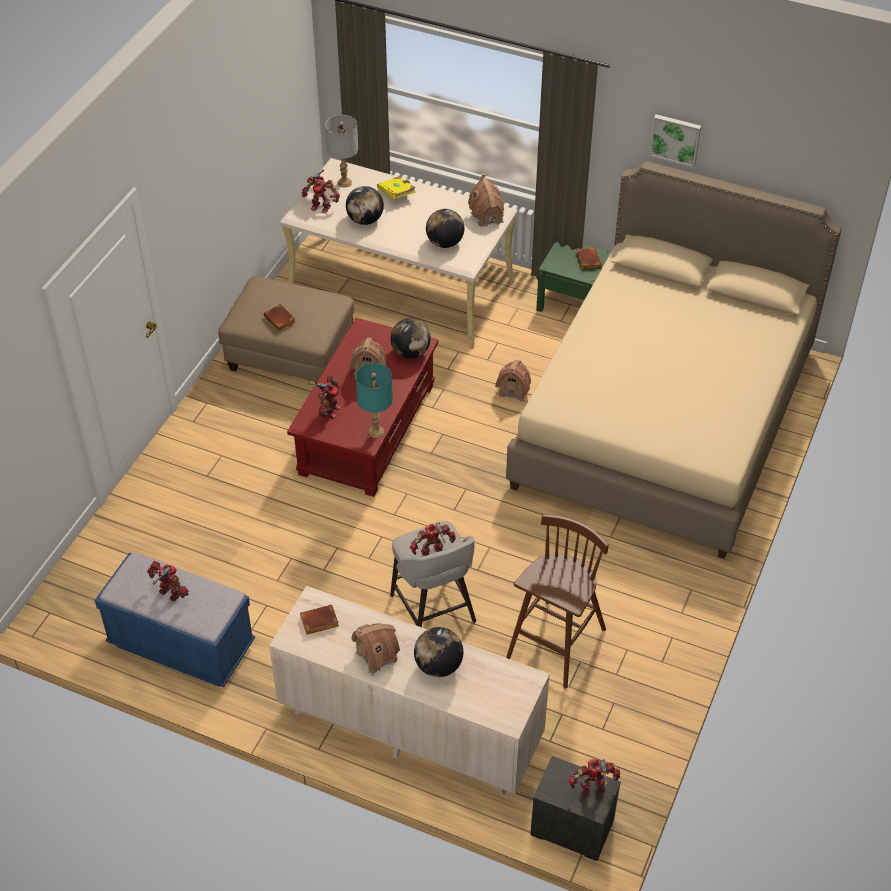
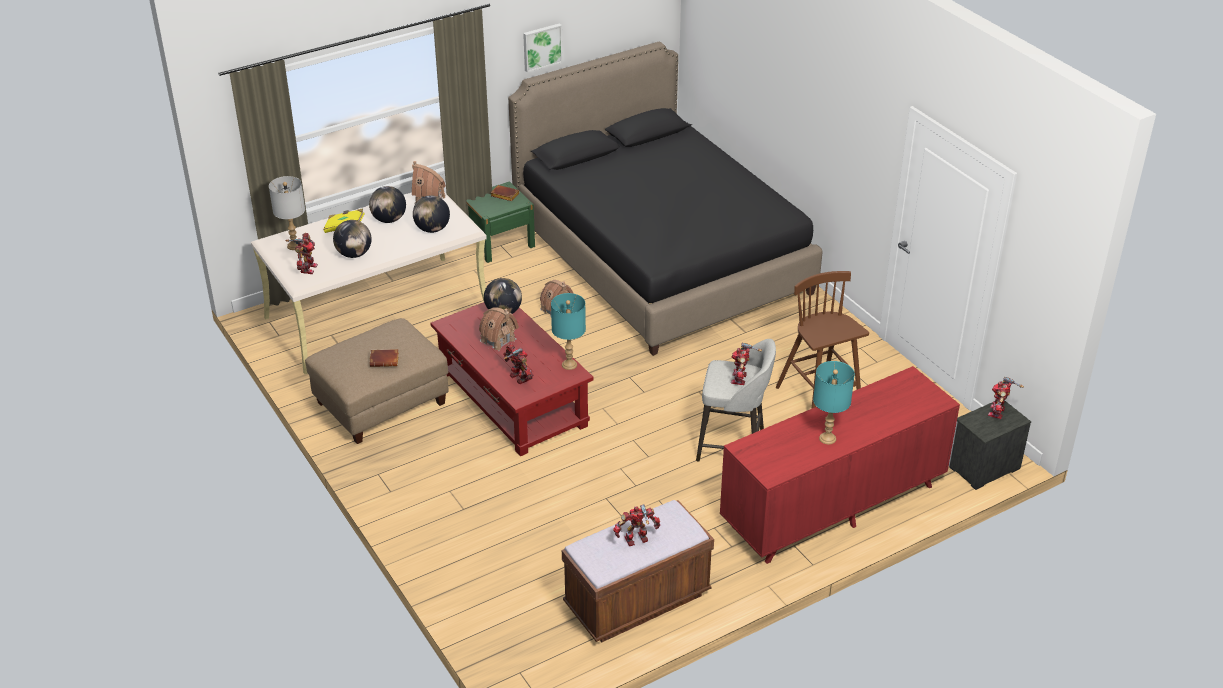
camera: 55 degrees left, 10 degrees down
blue bench [95,552,255,687] -> brown bench [562,500,714,642]
beige dresser [269,586,550,795] -> red dresser [720,366,960,564]
brown book [300,605,339,635] -> none
toy robot [302,169,340,213] -> toy robot turned 45 degrees counterclockwise [285,233,318,274]
toy house [352,623,400,676] -> turquoise table lamp [813,361,855,444]
globe [414,627,463,677] -> globe moved to [369,186,406,223]
beige bed [506,161,842,559] -> black bed [508,42,823,356]

